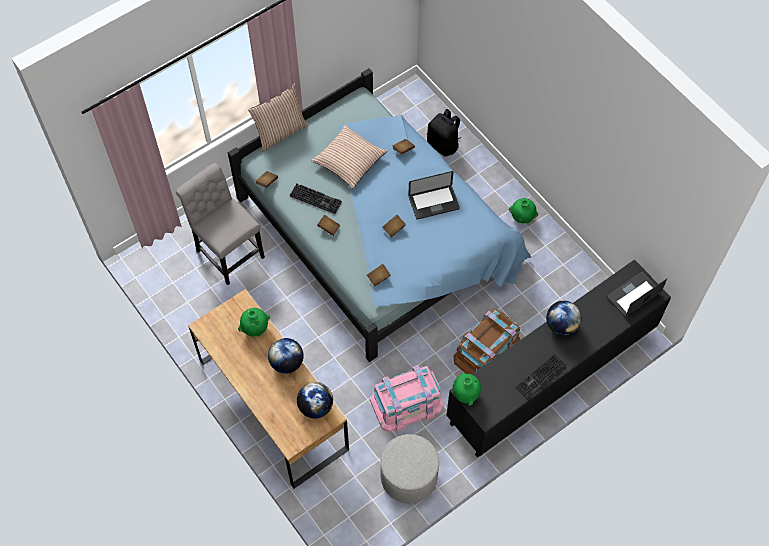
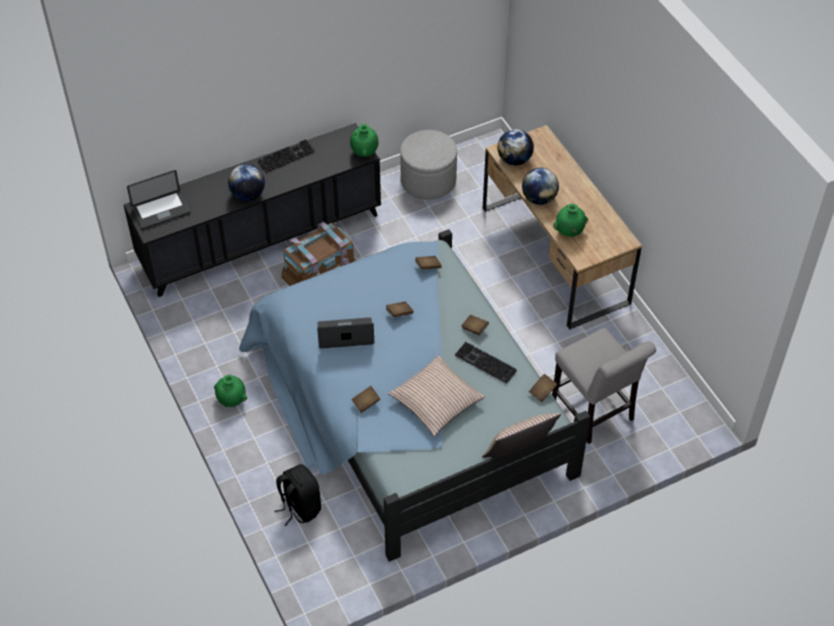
camera: 170 degrees left, 10 degrees down
pink storage box [370,365,443,432] -> none

